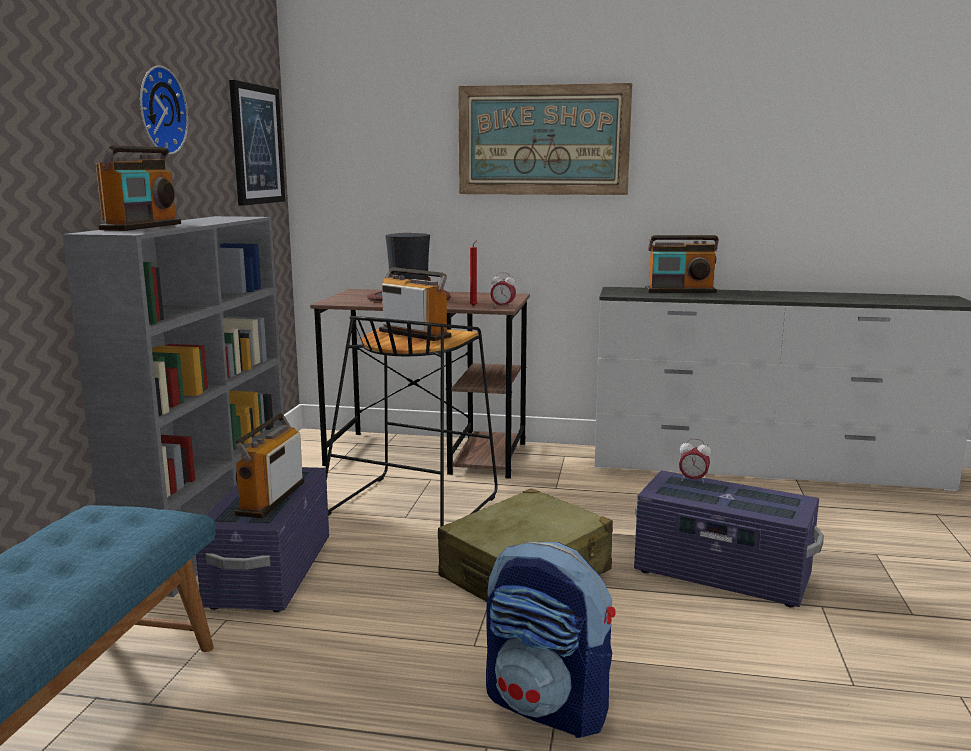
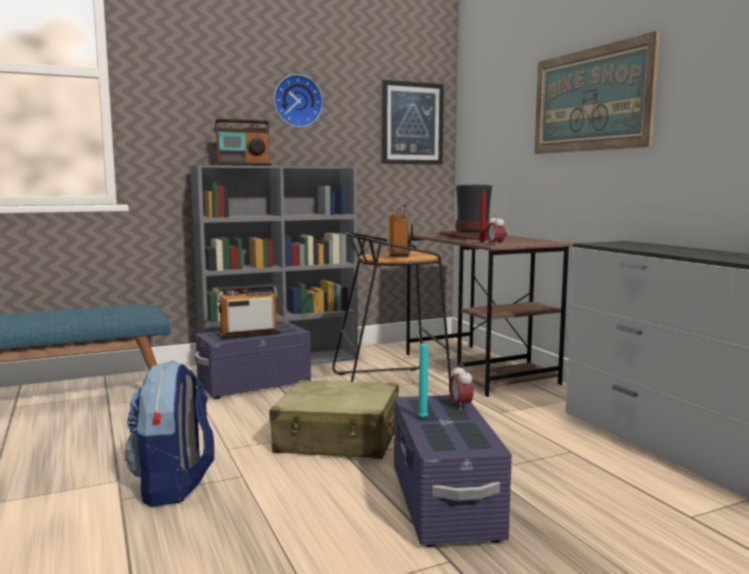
camera: 55 degrees right, 5 degrees down
radio [645,235,719,293] -> none
none -> turquoise candle [415,335,428,419]

